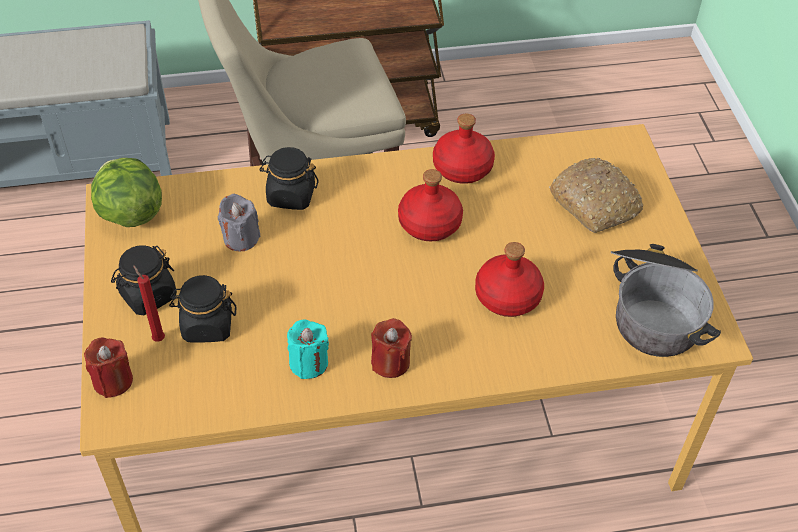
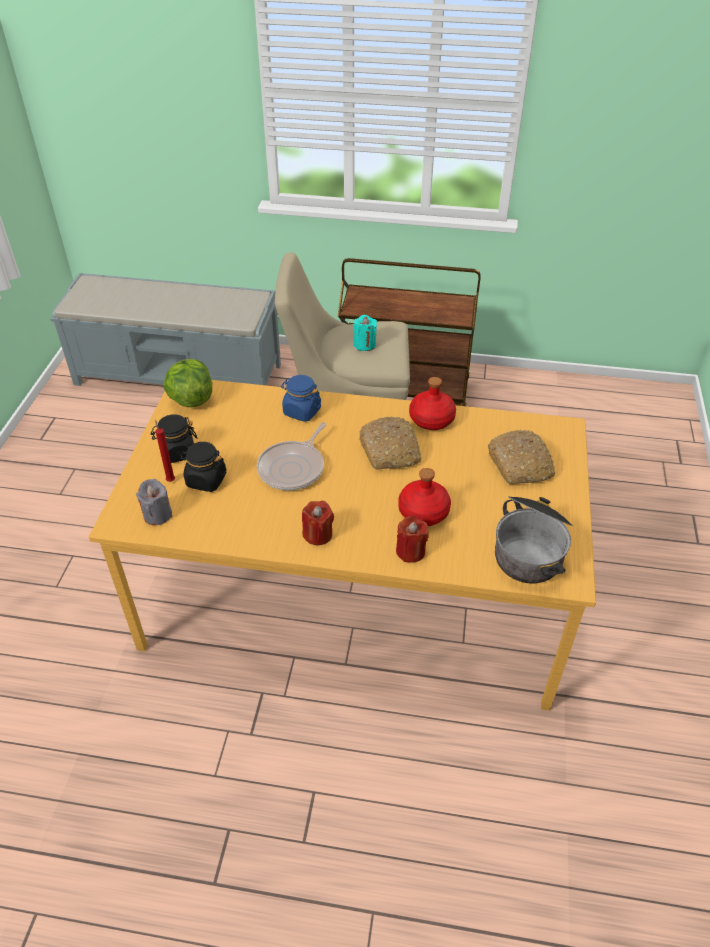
camera: 20 degrees right, 5 degrees down
red candle [84,338,133,398] -> red candle moved to [396,516,429,563]
grey candle [218,194,260,251] -> grey candle moved to [136,479,172,526]
black jar [259,147,319,210] -> blue jar [281,375,321,422]
turquoise candle [287,320,329,379] -> turquoise candle moved to [353,315,377,351]
red bottle [398,169,463,241] -> bread [359,417,421,469]
none -> frying pan [257,422,327,490]

